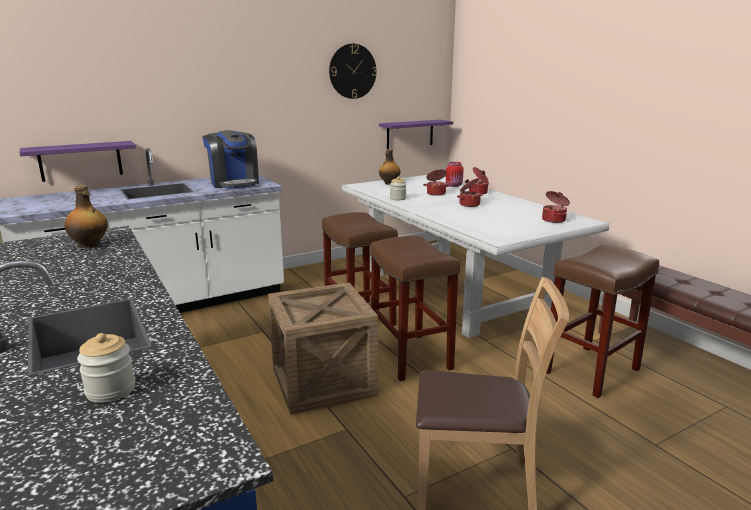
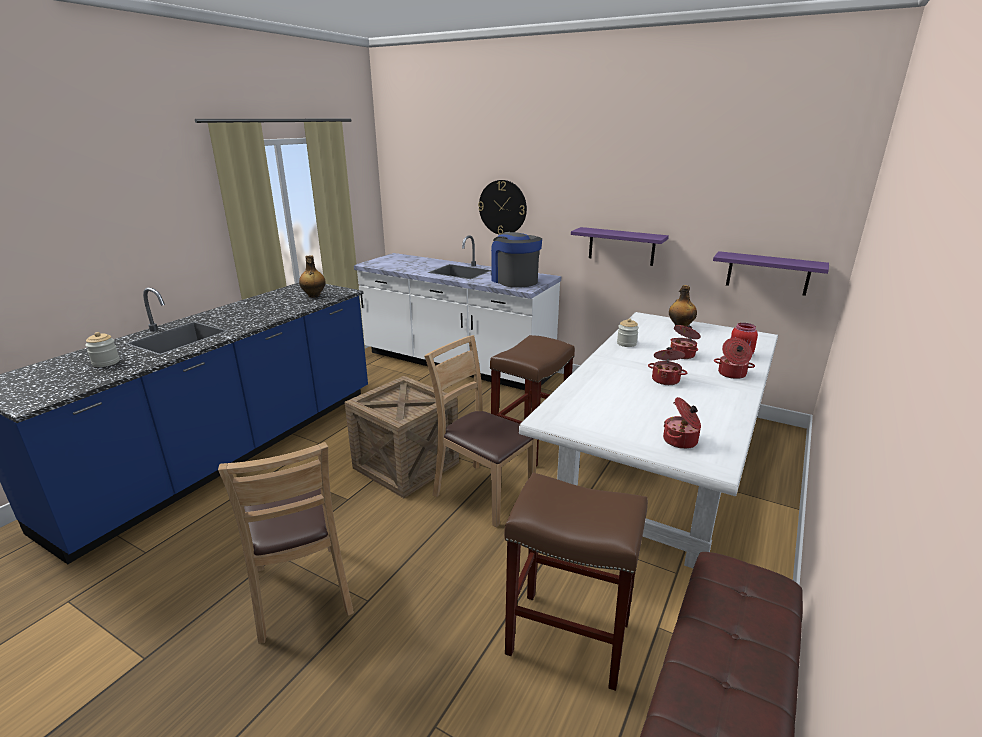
camera: 60 degrees right, 5 degrees up
purple shelf [19,141,136,182] -> purple shelf moved to [571,227,669,266]
coffee machine [203,130,259,189] -> coffee machine turned 120 degrees clockwise [491,232,542,288]
wall clock [329,44,377,99] -> wall clock moved to [478,180,527,235]
brown stool [370,236,460,381] -> brown chair [424,335,537,527]

